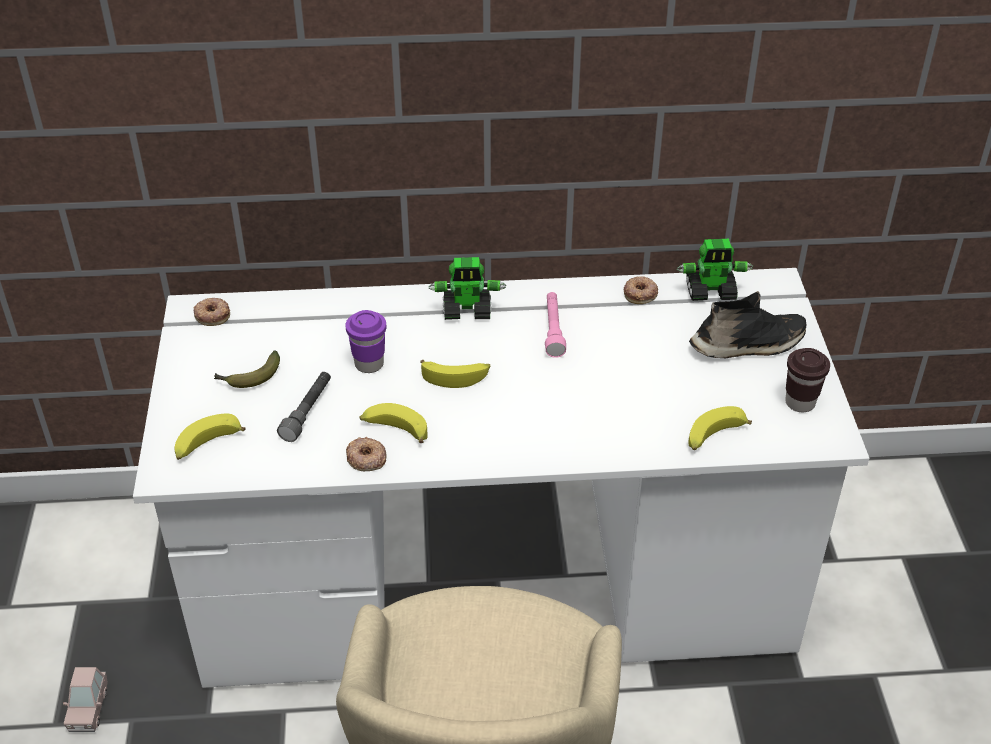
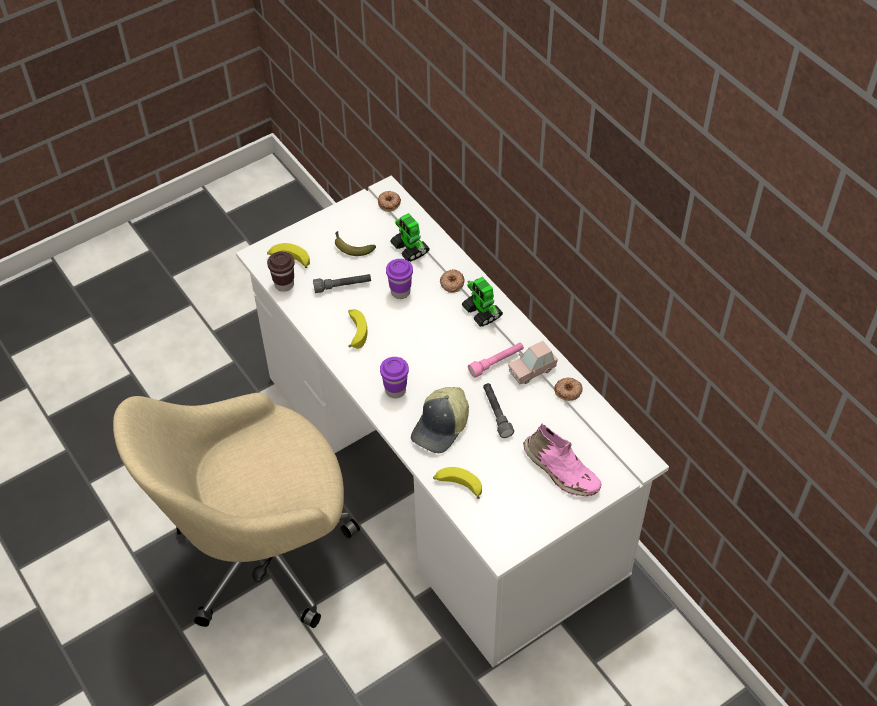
camera: 60 degrees right, 10 degrees up
pink toy car [63,667,108,732] -> pink toy car moved to [508,341,558,384]
donut [346,437,386,471] -> donut moved to [440,269,464,293]
banana [420,360,490,388] -> none
toy robot [677,239,753,301] -> toy robot moved to [390,213,429,262]
black shoe [689,291,806,358] -> pink shoe [523,424,601,496]
brown cup [785,348,830,412] -> brown cup moved to [267,251,295,292]
none -> purple cup [380,357,409,398]
none -> cap [411,387,469,453]
none -> grey flashlight [483,383,514,438]

